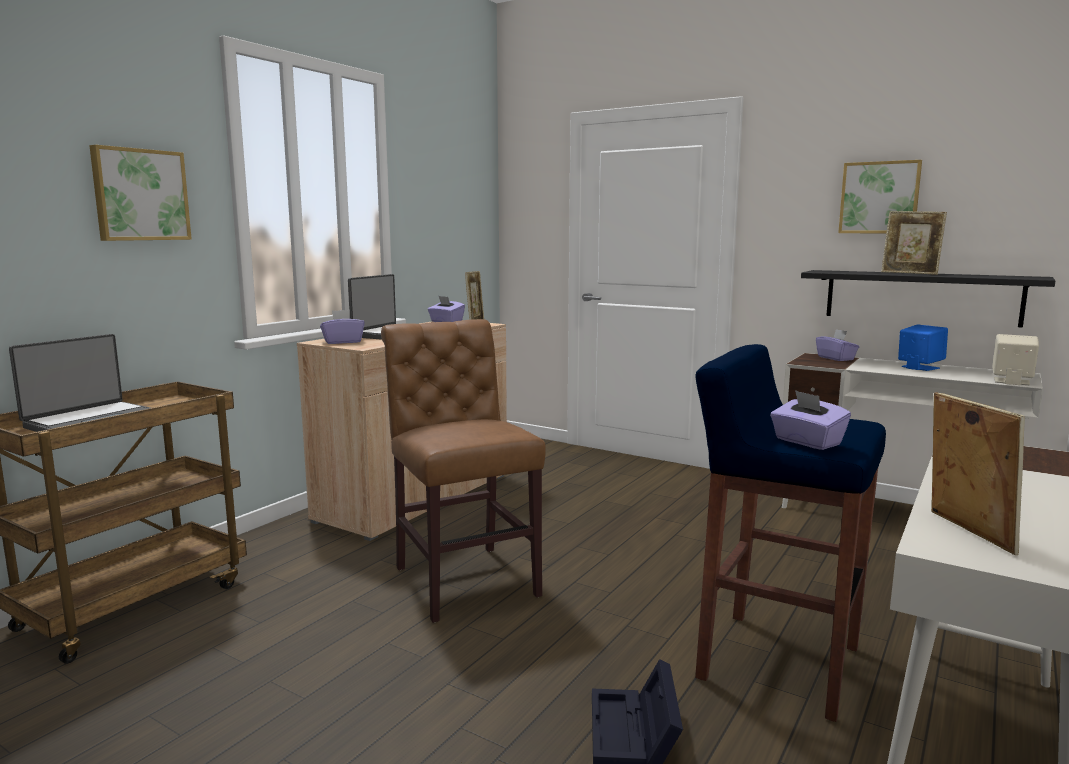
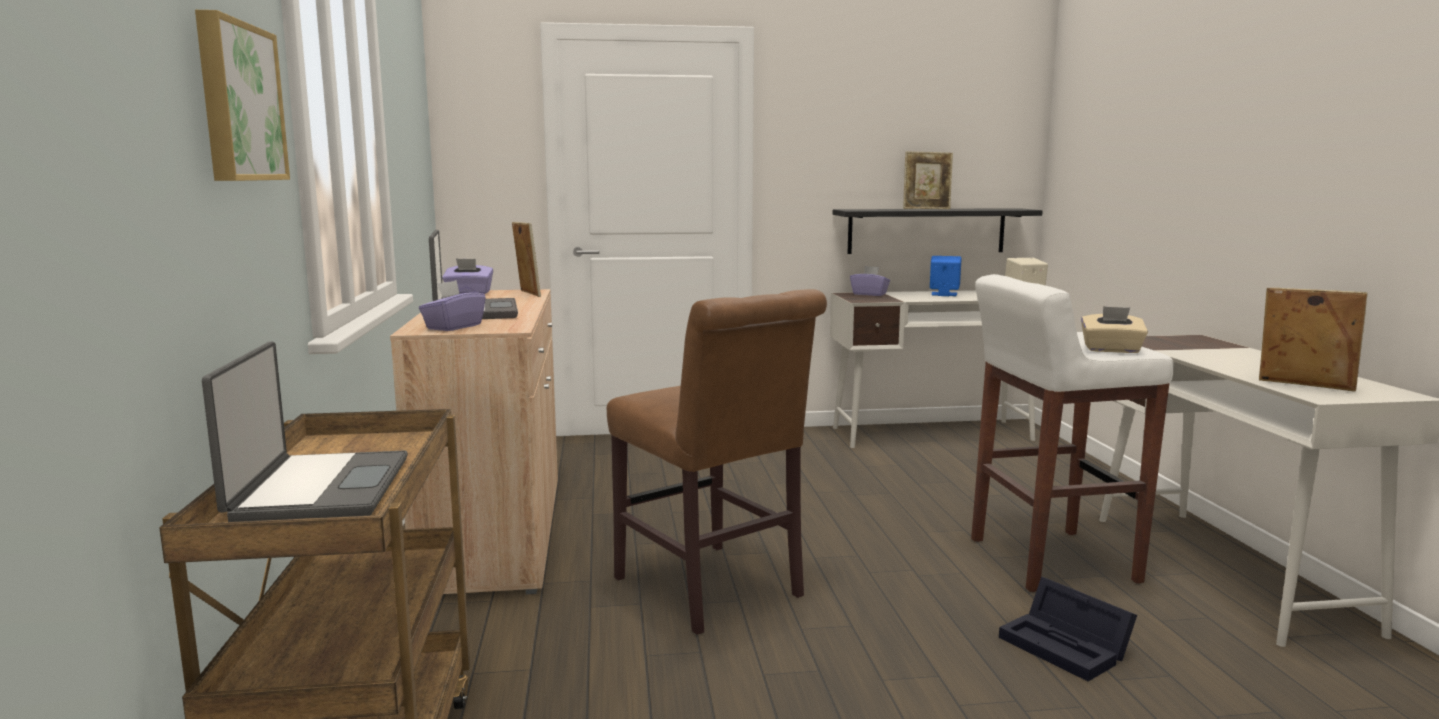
camera: 40 degrees left, 0 degrees up
brown chair [381,319,546,623] -> brown chair turned 150 degrees counterclockwise [607,289,827,635]
blue stool [695,344,886,722] -> white stool [971,274,1174,592]
purple tissue box [770,390,851,450] -> beige tissue box [1081,306,1148,353]
picture [838,160,922,233] -> none

